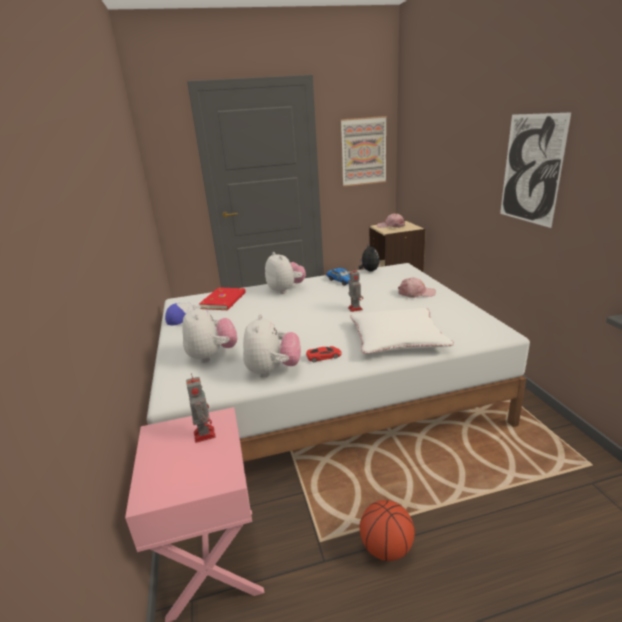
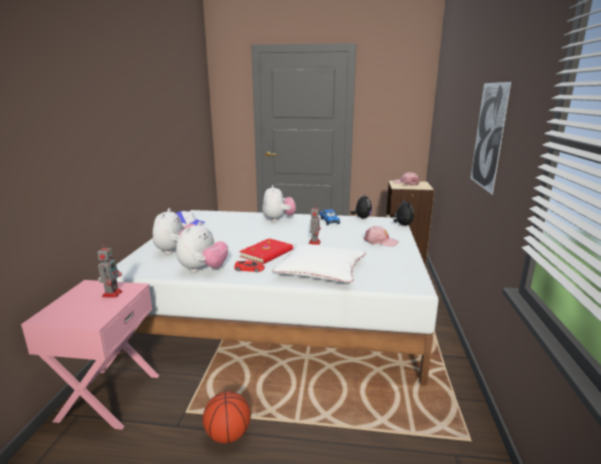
camera: 20 degrees right, 5 degrees down
red book [199,287,246,310] -> red book moved to [239,238,293,264]
picture [341,116,387,187] -> none
none -> plush toy [394,199,414,226]

